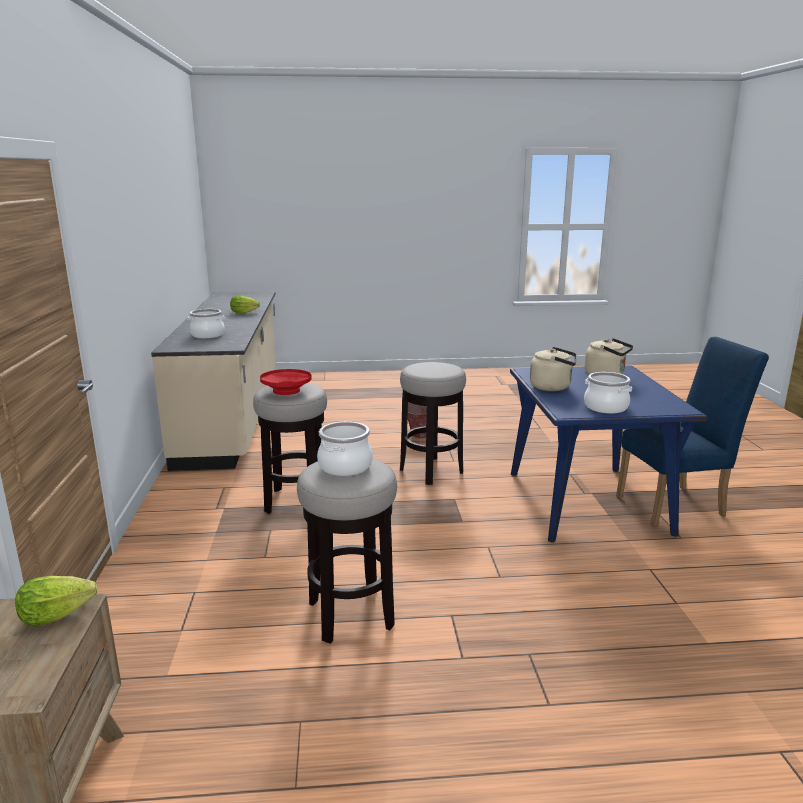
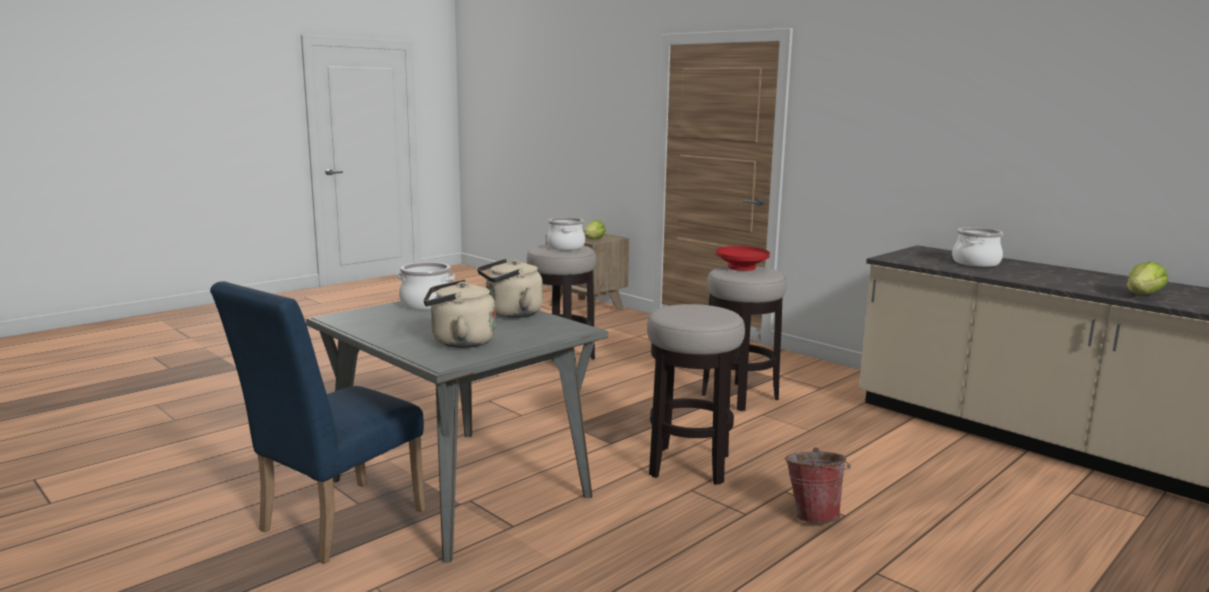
camera: 140 degrees right, 5 degrees down
blue dining table [510,365,707,543] -> grey dining table [306,301,608,562]

